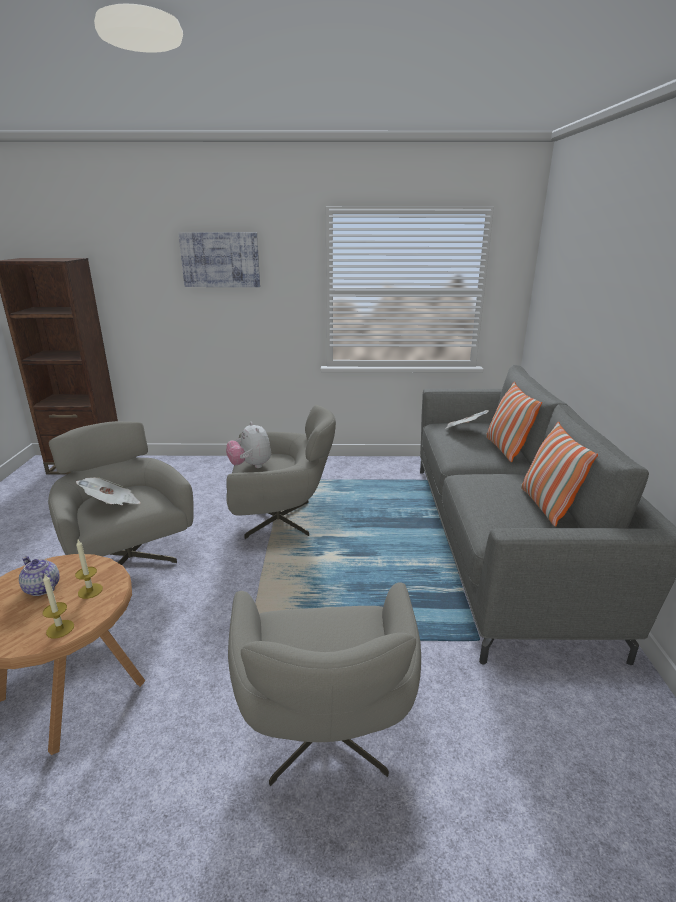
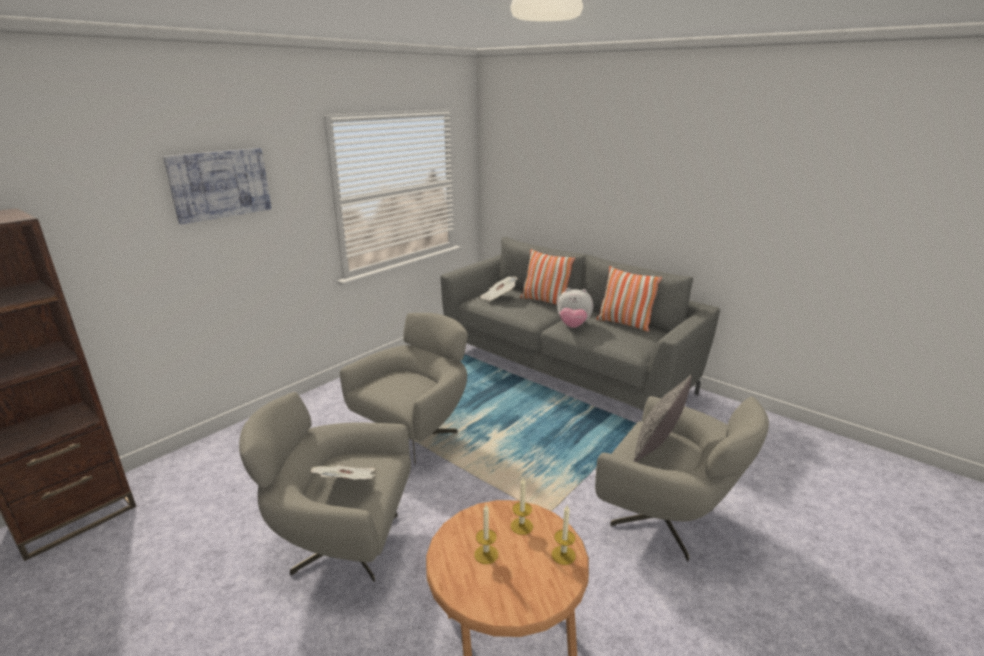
camera: 50 degrees left, 0 degrees up
teapot [19,556,60,596] -> candle [474,505,498,564]
plush toy [226,422,271,468] -> plush toy moved to [557,288,593,328]
none -> pillow [633,375,692,462]

